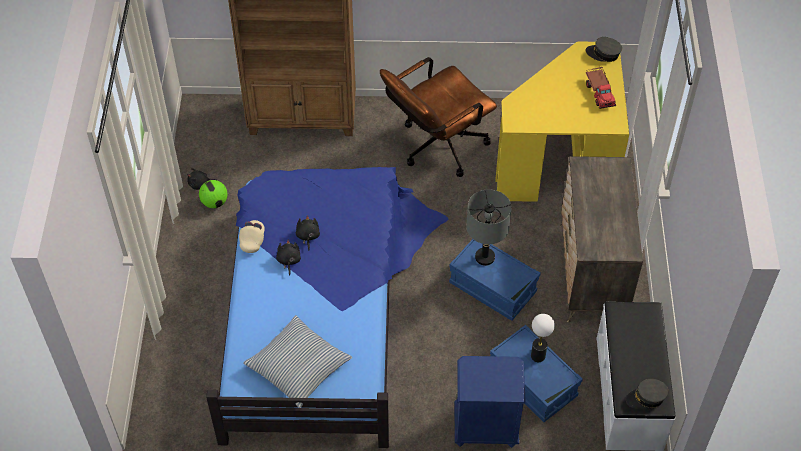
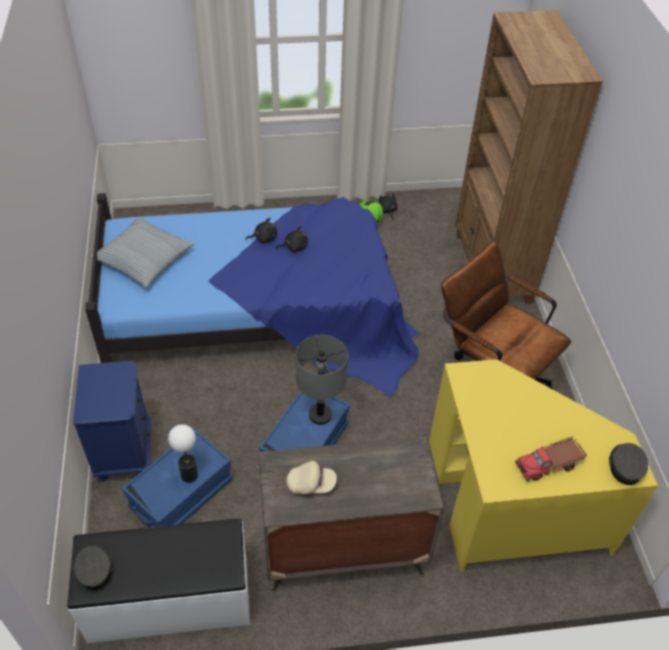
camera: 80 degrees right, 5 degrees down
beige cap [239,220,265,253] -> beige cap moved to [286,461,337,494]

